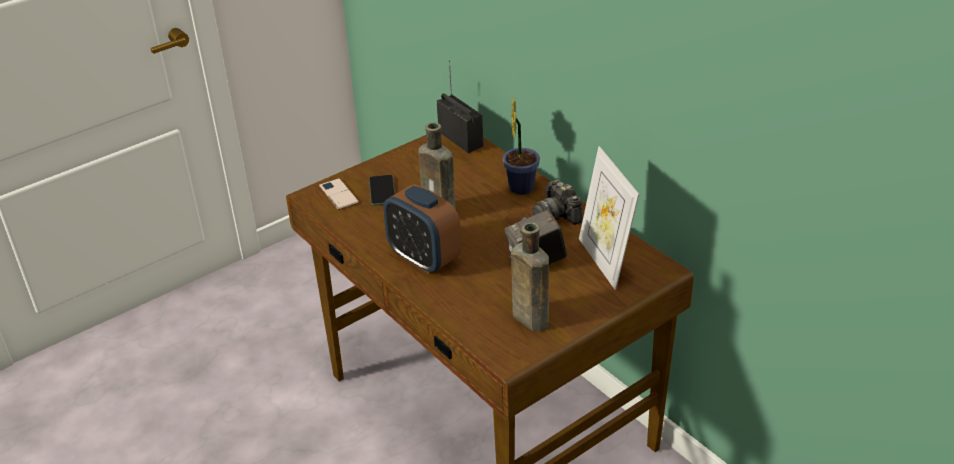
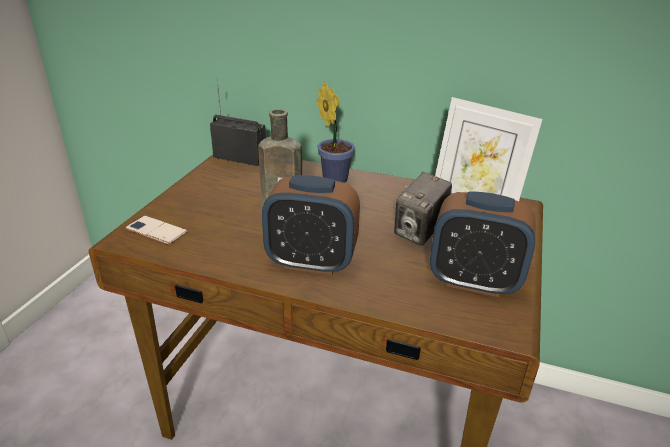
camera: 35 degrees left, 5 degrees down
phone [369,175,395,206] -> none
brown bottle [511,222,549,331] -> alarm clock [430,191,536,297]
camera [533,179,583,225] -> none

